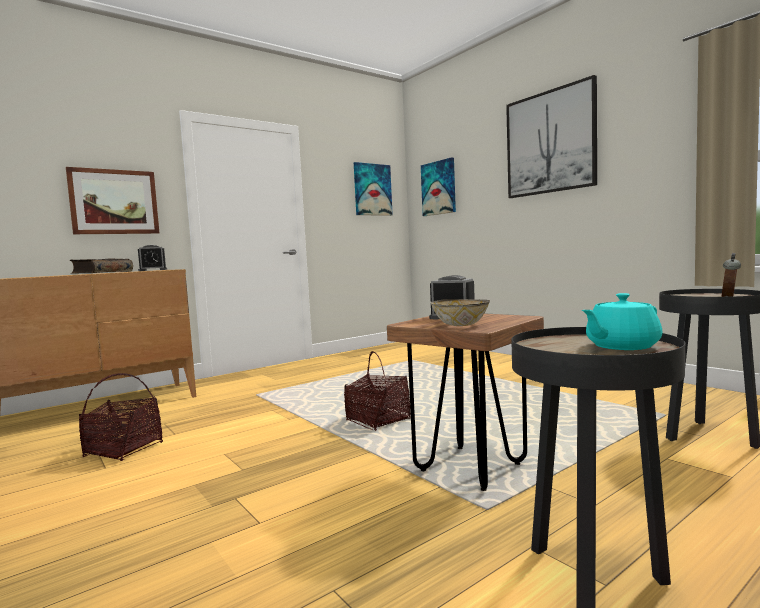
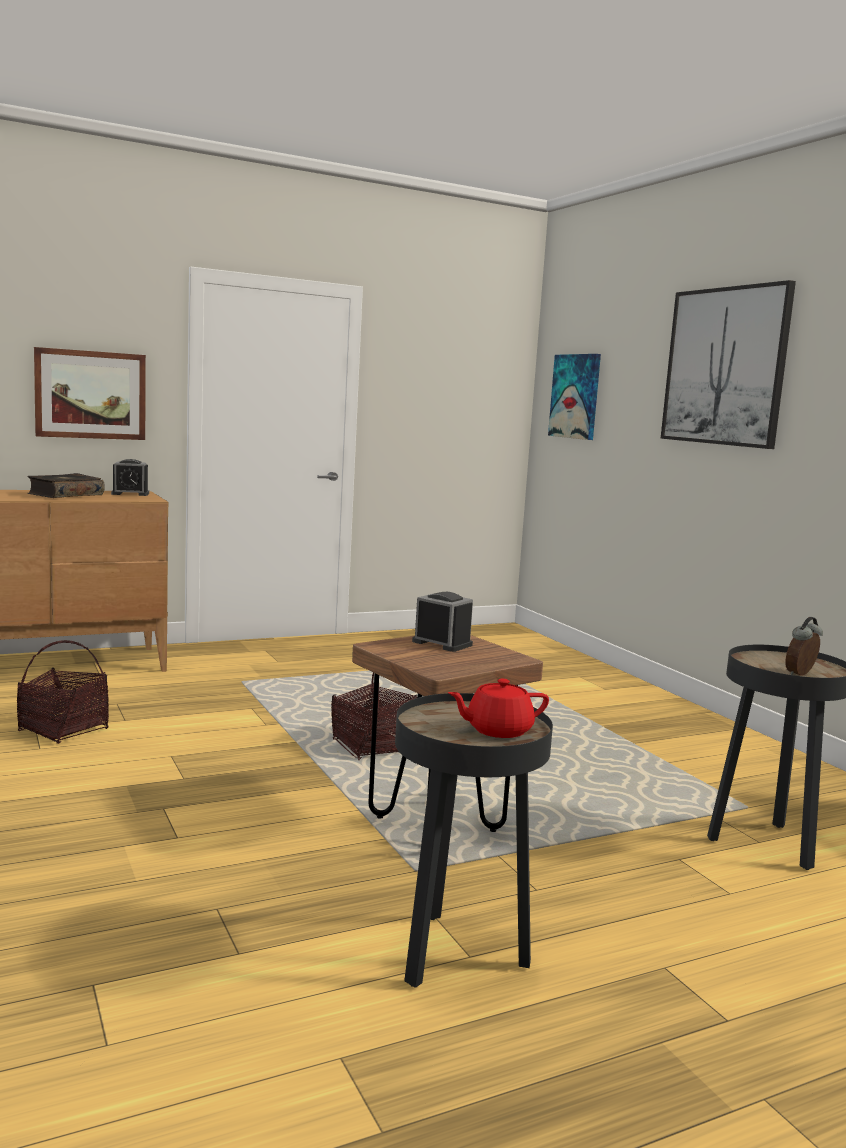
camera: 10 degrees right, 5 degrees up
picture [354,162,393,216] -> none
bowl [431,299,490,326] -> none
turquoise teapot [582,293,663,350] -> red teapot [448,679,549,738]

